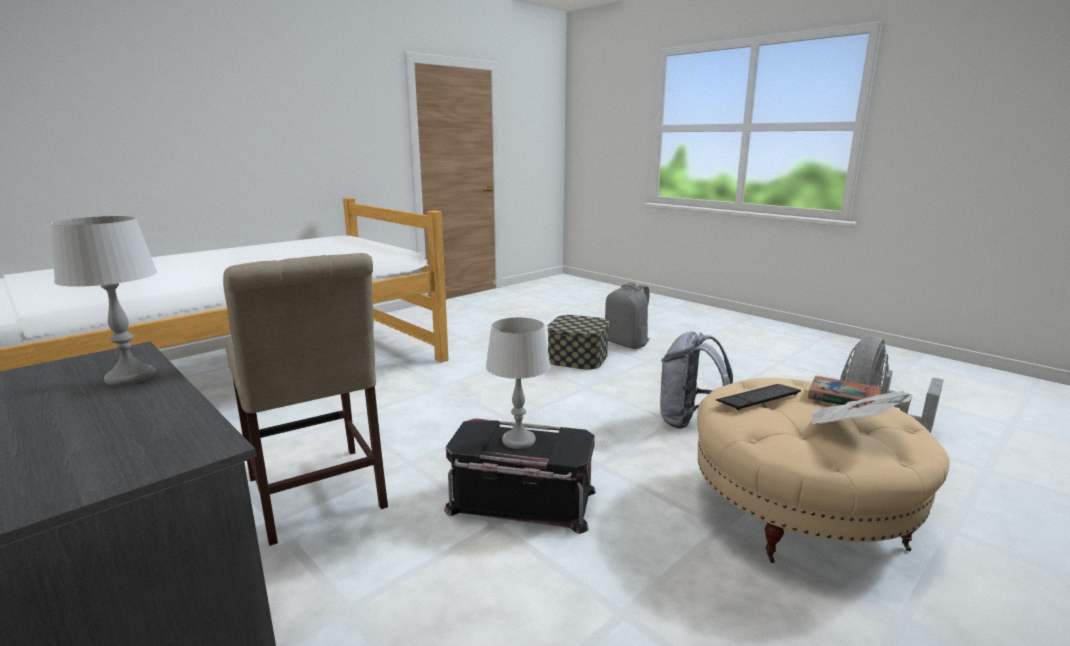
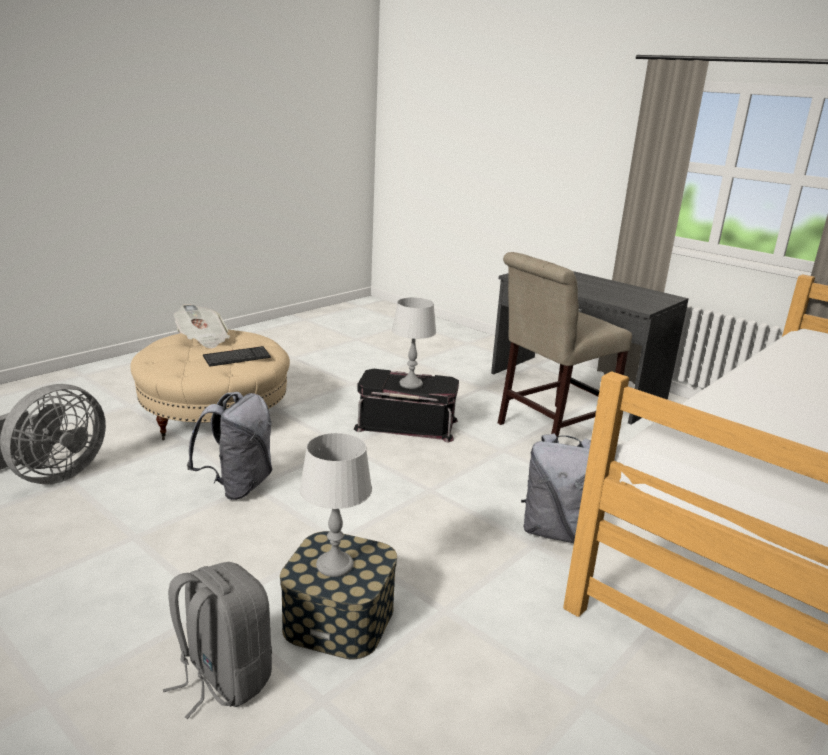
camera: 175 degrees right, 5 degrees up
grey table lamp [51,216,157,386] -> grey table lamp moved to [299,433,372,577]
beige chair [223,253,388,546] -> beige chair turned 90 degrees counterclockwise [498,252,632,437]
book [808,376,881,405] -> none
none -> grey backpack [521,433,591,543]

